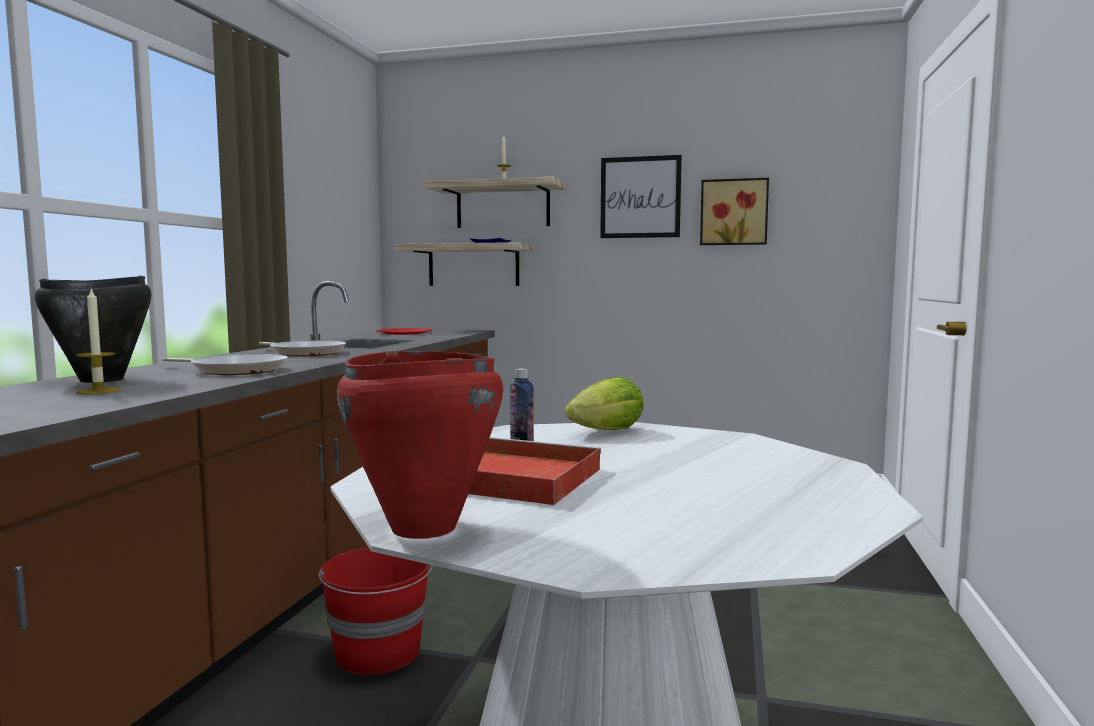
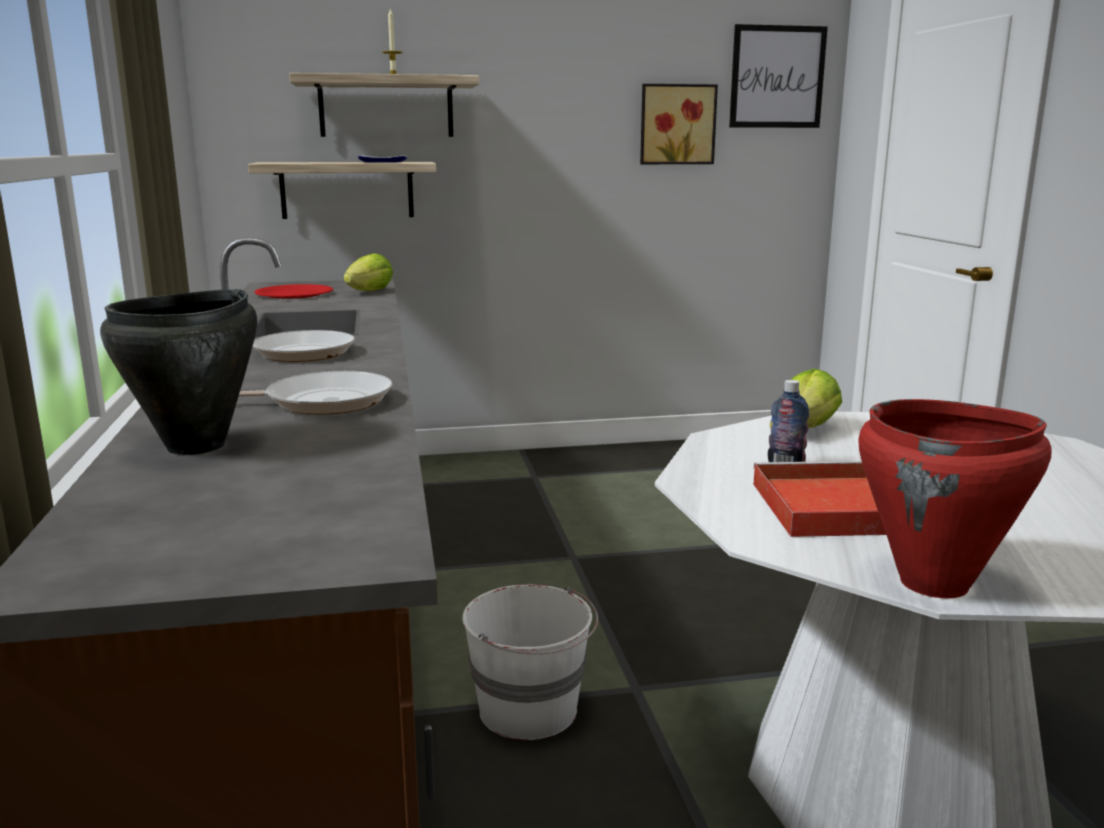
camera: 25 degrees left, 10 degrees up
candle [76,289,121,394] -> none
red bucket [318,547,433,675] -> white bucket [462,584,598,740]
picture [600,155,682,238] -> picture moved to [729,24,828,128]
none -> lettuce [344,253,393,291]

